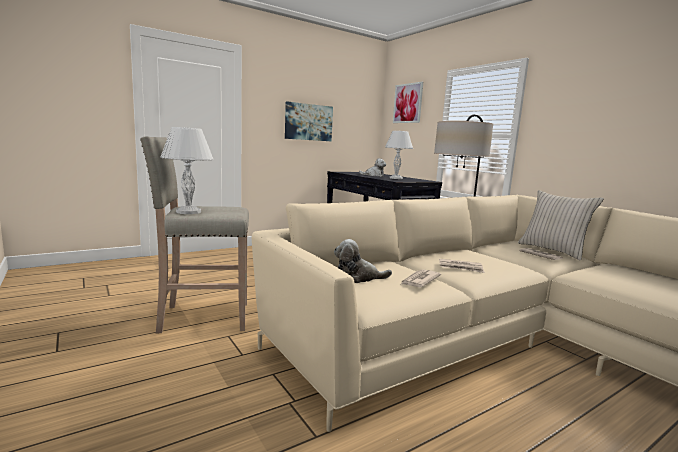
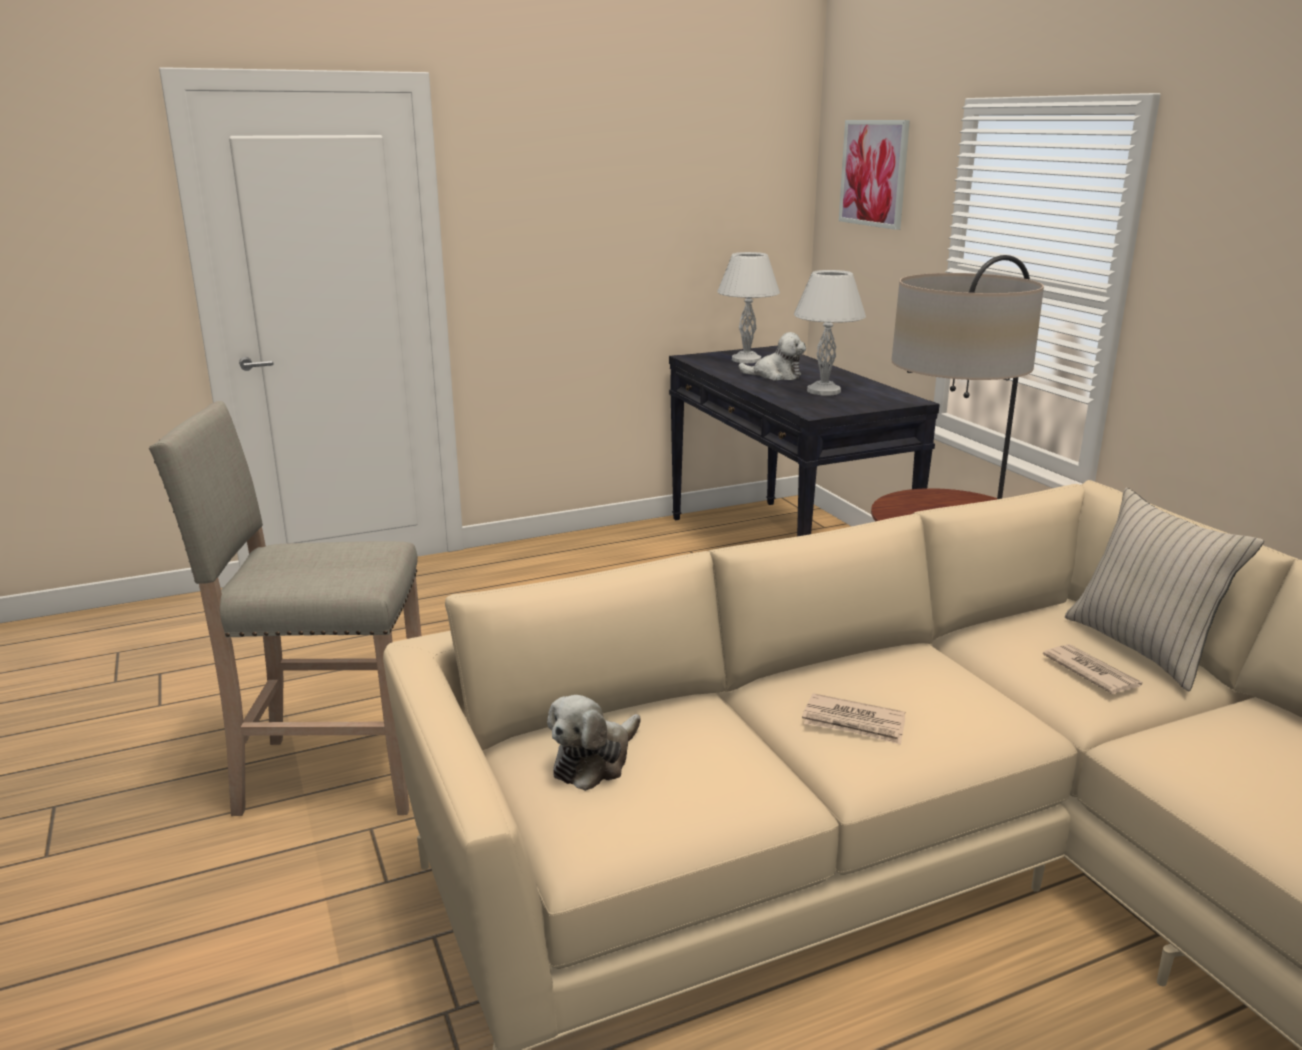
camera: 10 degrees right, 10 degrees up
white table lamp [161,127,213,214] -> white table lamp moved to [717,252,780,363]
picture [285,101,333,141] -> none
plush toy [334,239,392,283] -> plush toy turned 60 degrees counterclockwise [547,695,641,791]
newspaper [401,270,441,287] -> none

